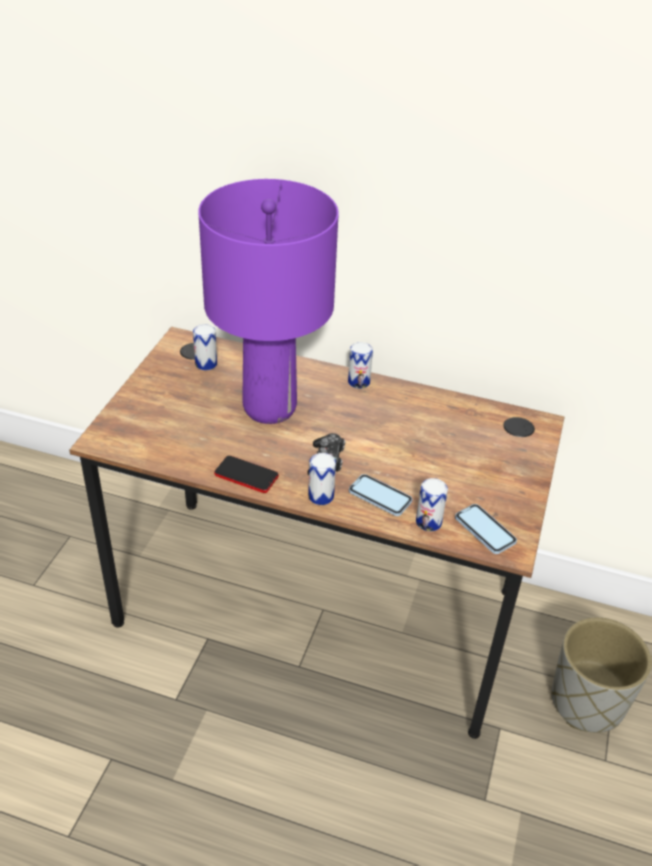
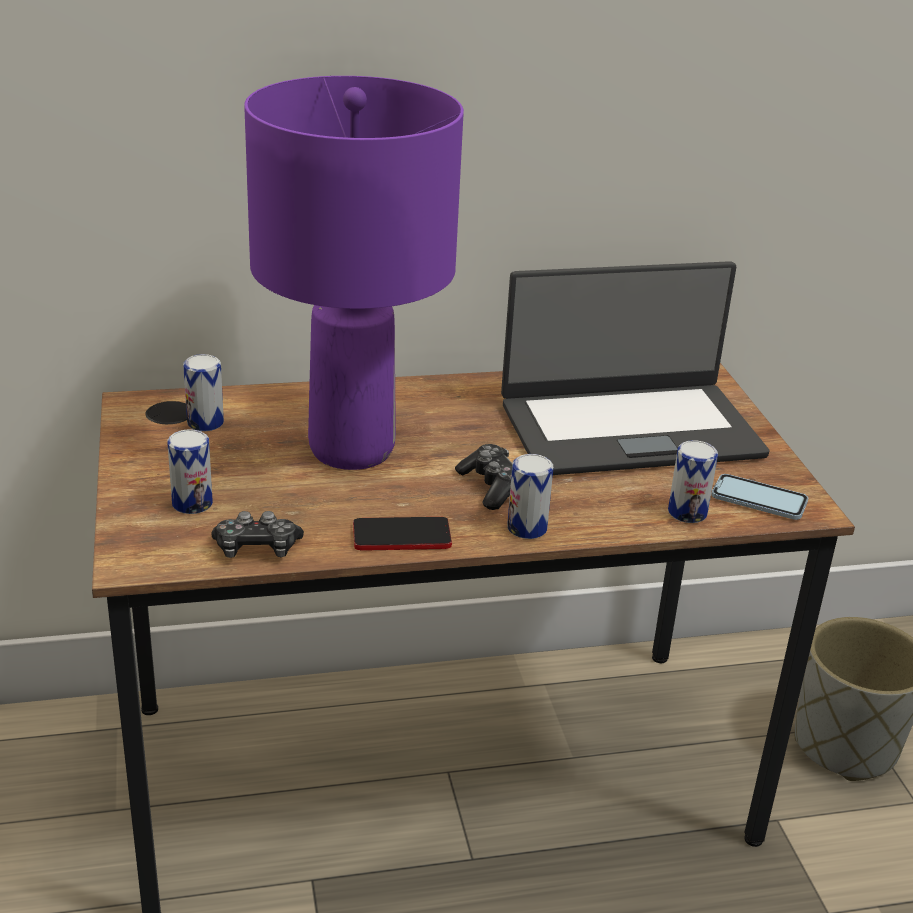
camera: 30 degrees left, 10 degrees down
can [348,342,373,389] -> can moved to [167,429,213,514]
phone [349,474,412,516] -> none
none -> game controller [212,511,304,558]
none -> laptop [501,261,769,475]

